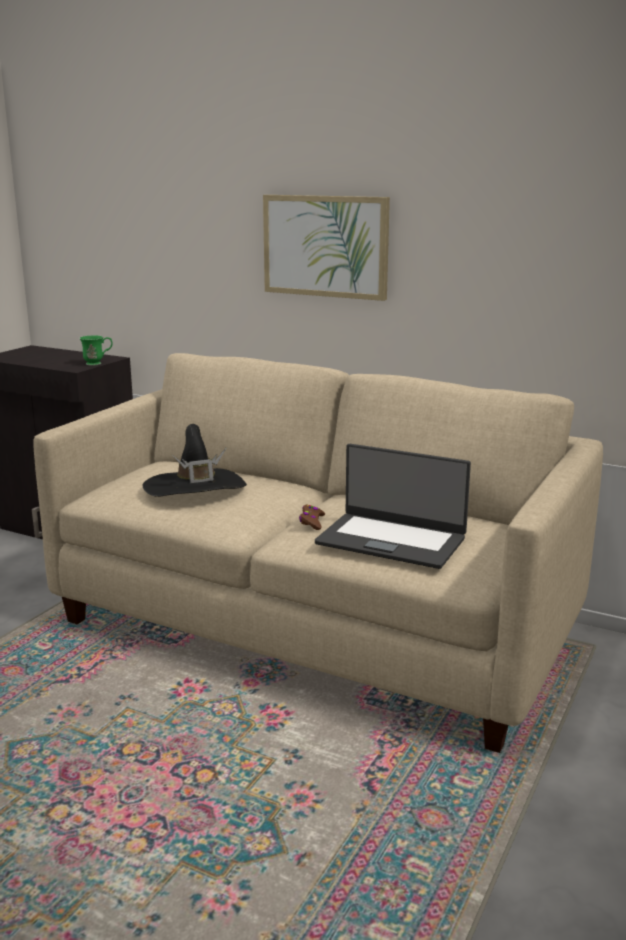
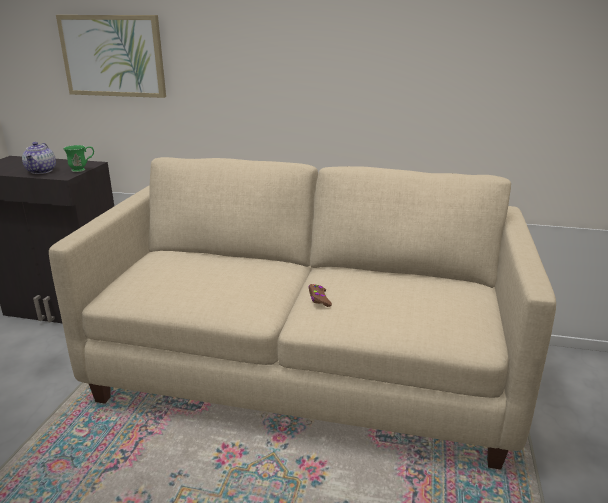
camera: 15 degrees left, 5 degrees up
black hat [143,424,247,497] -> none
picture [263,195,390,301] -> picture moved to [56,15,166,98]
laptop [315,444,471,569] -> none
none -> teapot [22,142,56,174]

